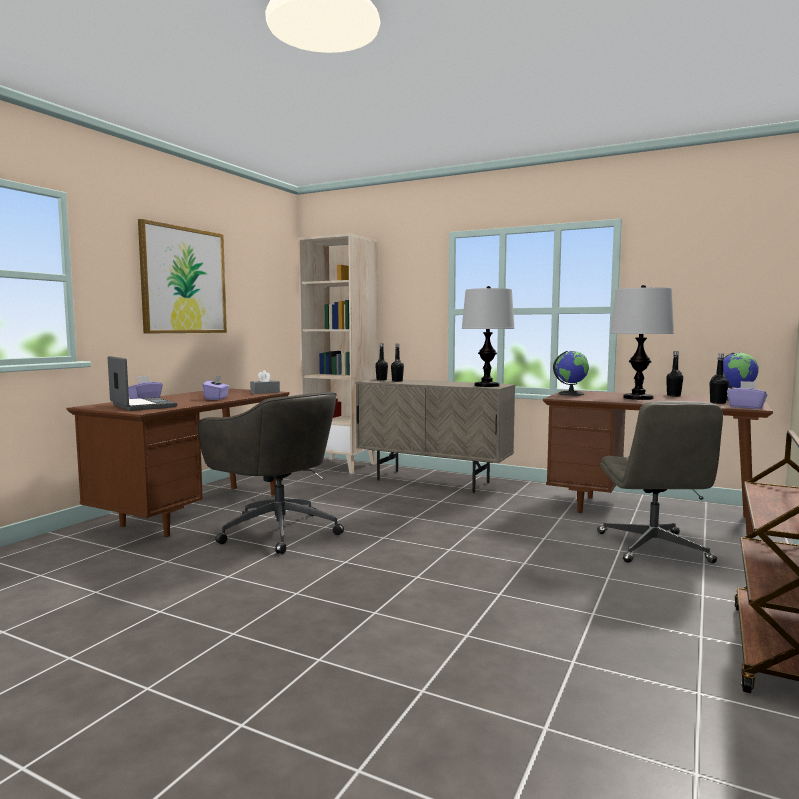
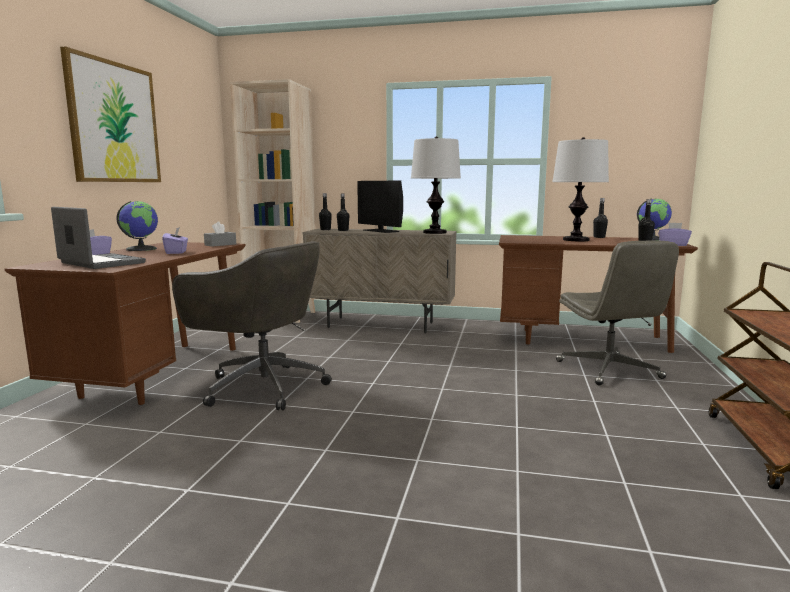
camera: 15 degrees left, 5 degrees up
globe [553,351,589,396] -> globe moved to [116,201,158,251]
none -> monitor [357,181,403,233]

